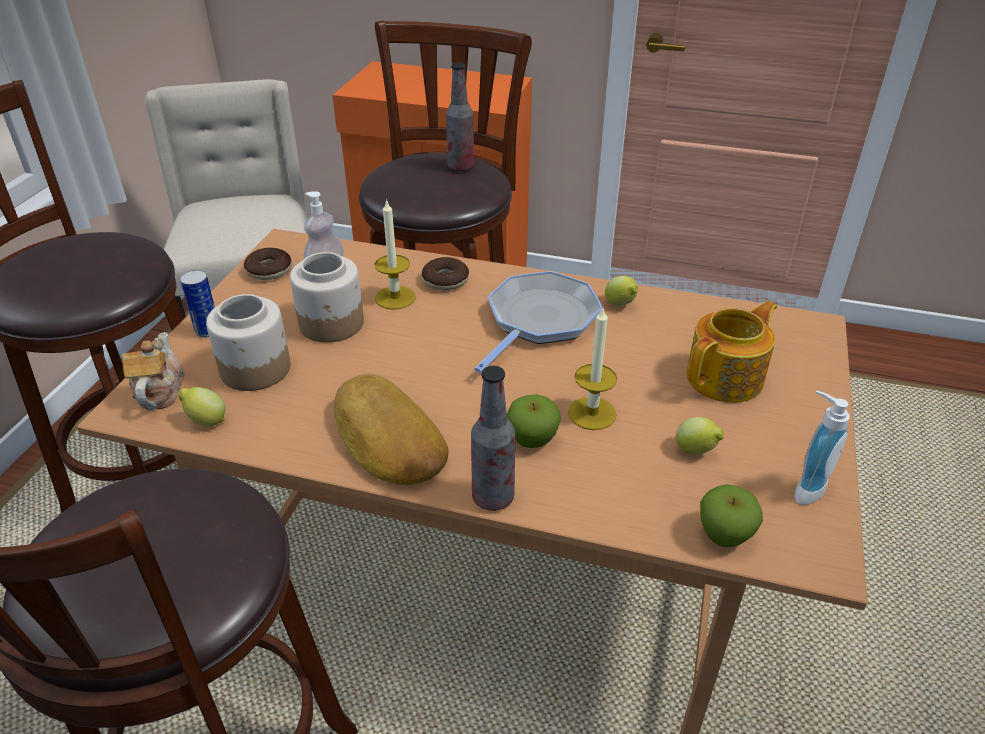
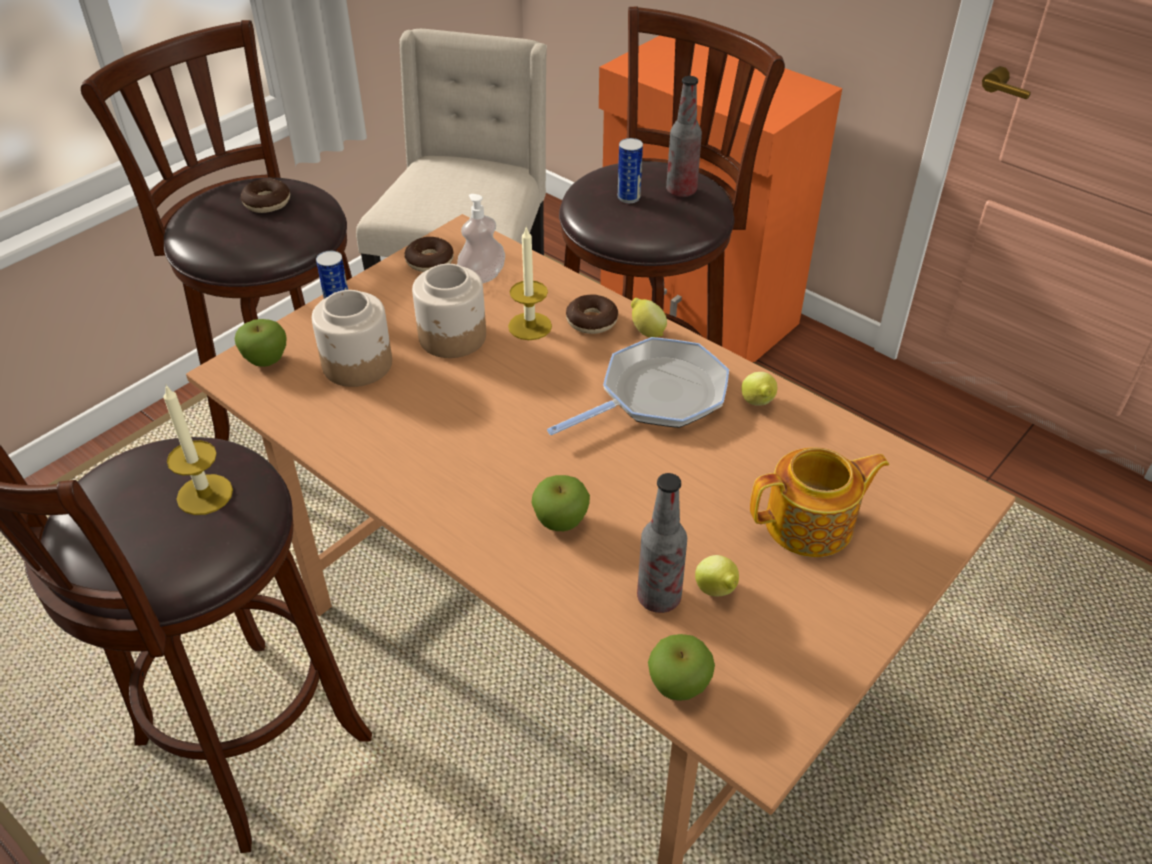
camera: 25 degrees right, 5 degrees up
teapot [122,332,185,410] -> apple [235,319,287,367]
lemon [178,387,226,426] -> lemon moved to [631,298,667,337]
bread [334,374,449,485] -> none
bottle [471,366,515,511] -> bottle moved to [637,473,687,613]
candle [568,308,617,430] -> candle moved to [163,384,233,515]
soap dispenser [794,391,850,505] -> none
none -> donut [240,179,290,213]
none -> can [618,138,643,203]

